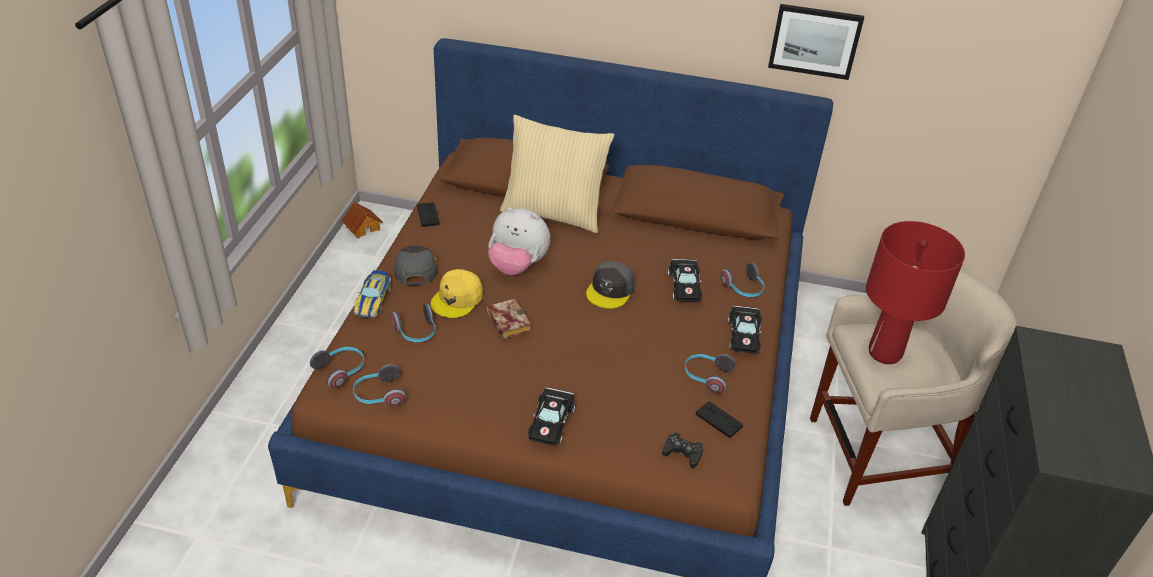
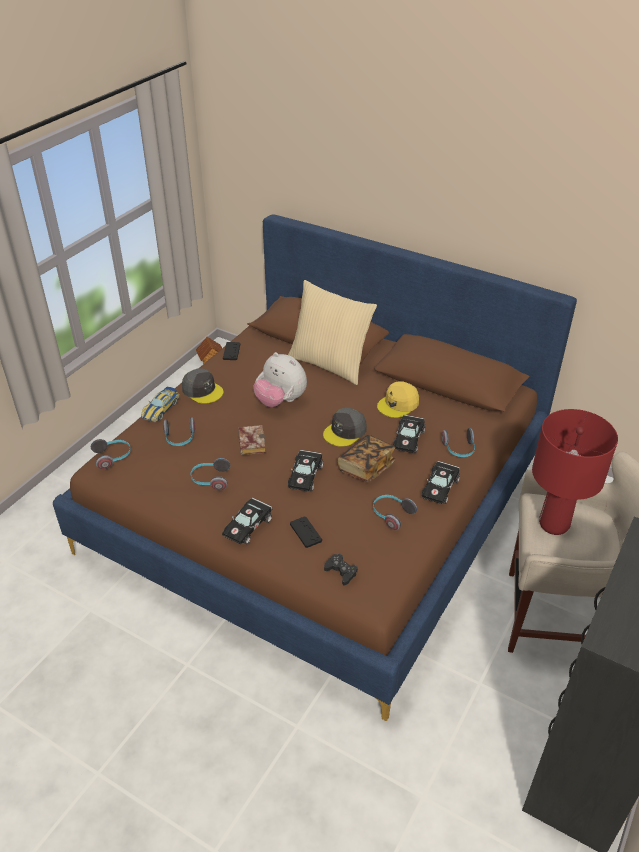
camera: 20 degrees right, 0 degrees up
headphones [353,365,406,406] -> headphones moved to [191,458,230,490]
grey cap [394,245,437,285] -> grey cap turned 120 degrees clockwise [182,368,224,404]
yellow cap [431,269,483,318] -> yellow cap moved to [377,381,419,418]
black game controller [696,401,743,438] -> black game controller moved to [290,516,322,548]
picture [768,4,864,80] -> none
none -> black toy car [288,450,323,491]
none -> book [337,435,395,483]

